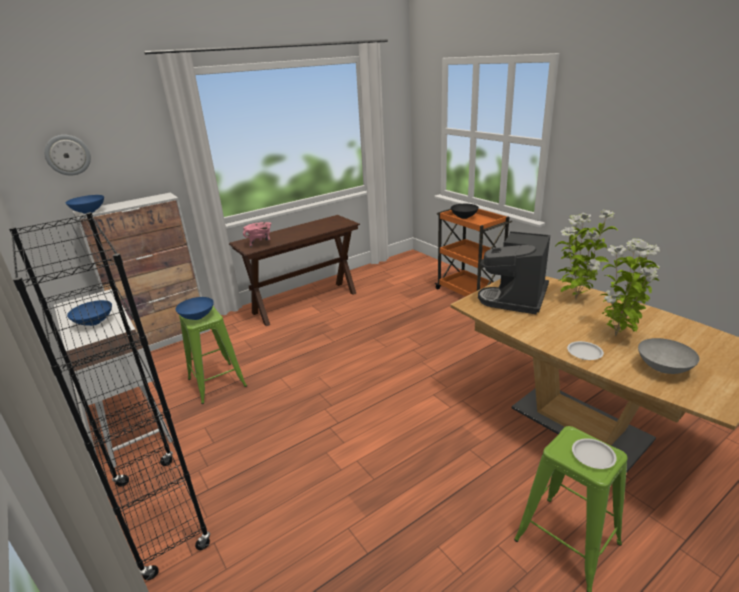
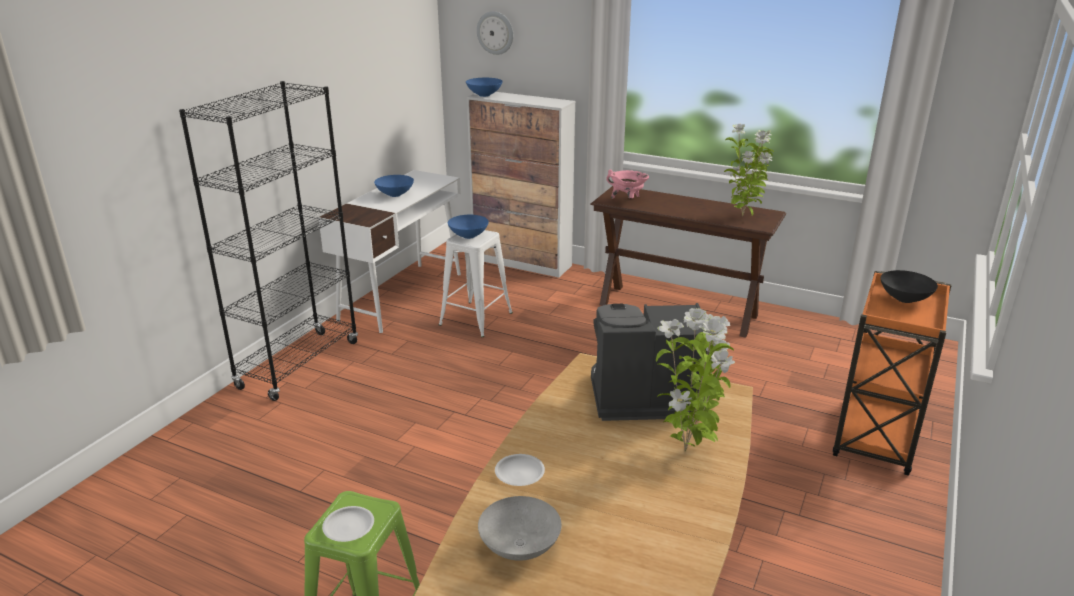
camera: 60 degrees right, 0 degrees up
green stool [179,306,247,404] -> white stool [439,230,513,337]
potted plant [601,238,660,337] -> potted plant moved to [724,124,774,216]

